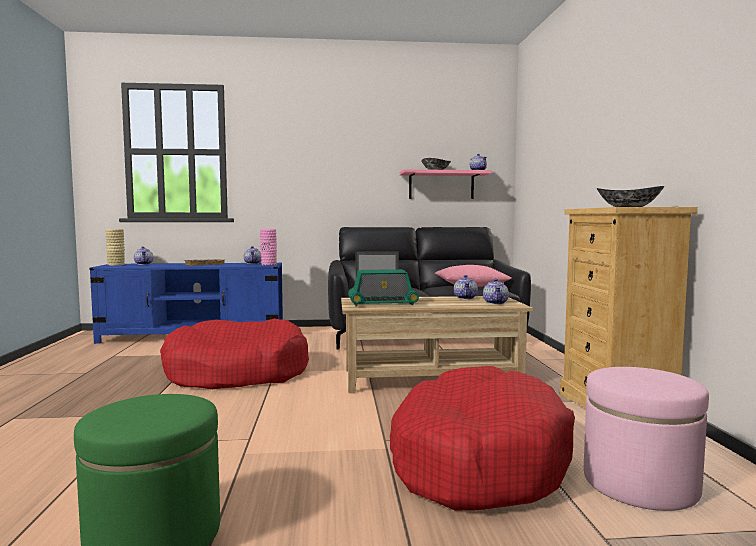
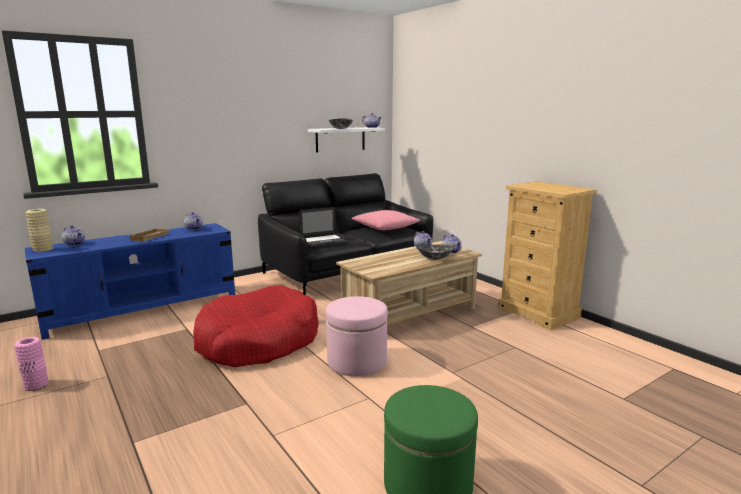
camera: 30 degrees left, 10 degrees up
pink vase [260,229,277,265] -> pink vase moved to [14,337,49,391]
radio [348,269,419,307] -> none
red dog bed [390,366,575,510] -> none
pink shelf [400,169,492,199] -> white shelf [308,127,385,153]
pink ottoman [584,367,709,511] -> pink ottoman moved to [326,296,388,376]
bowl [597,186,664,207] -> bowl moved to [416,244,455,260]

